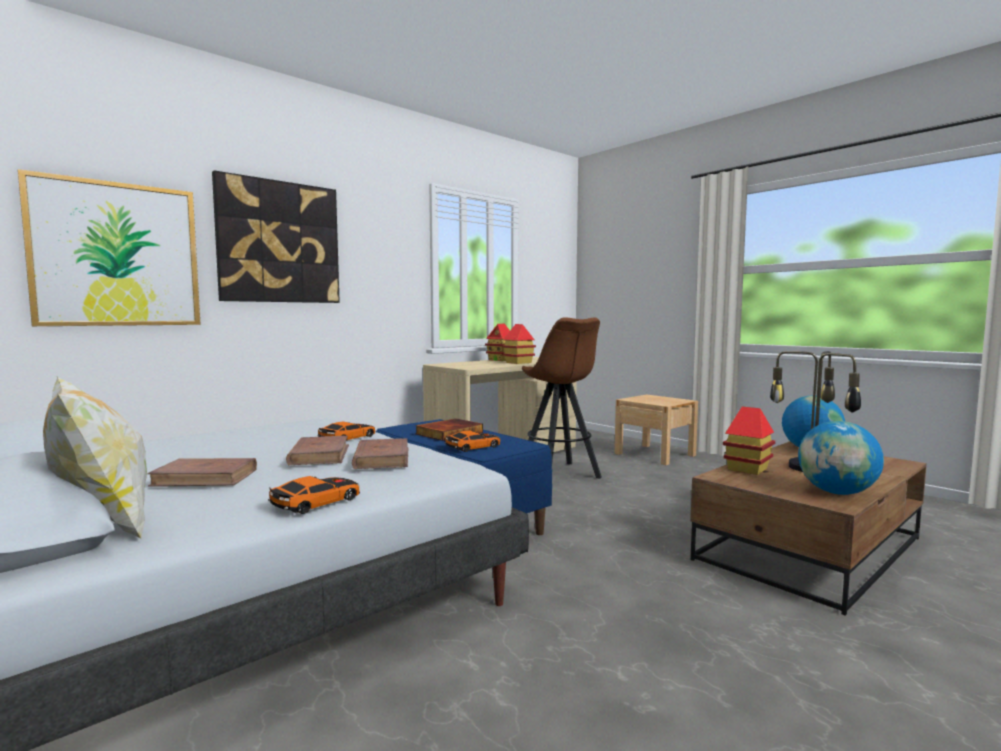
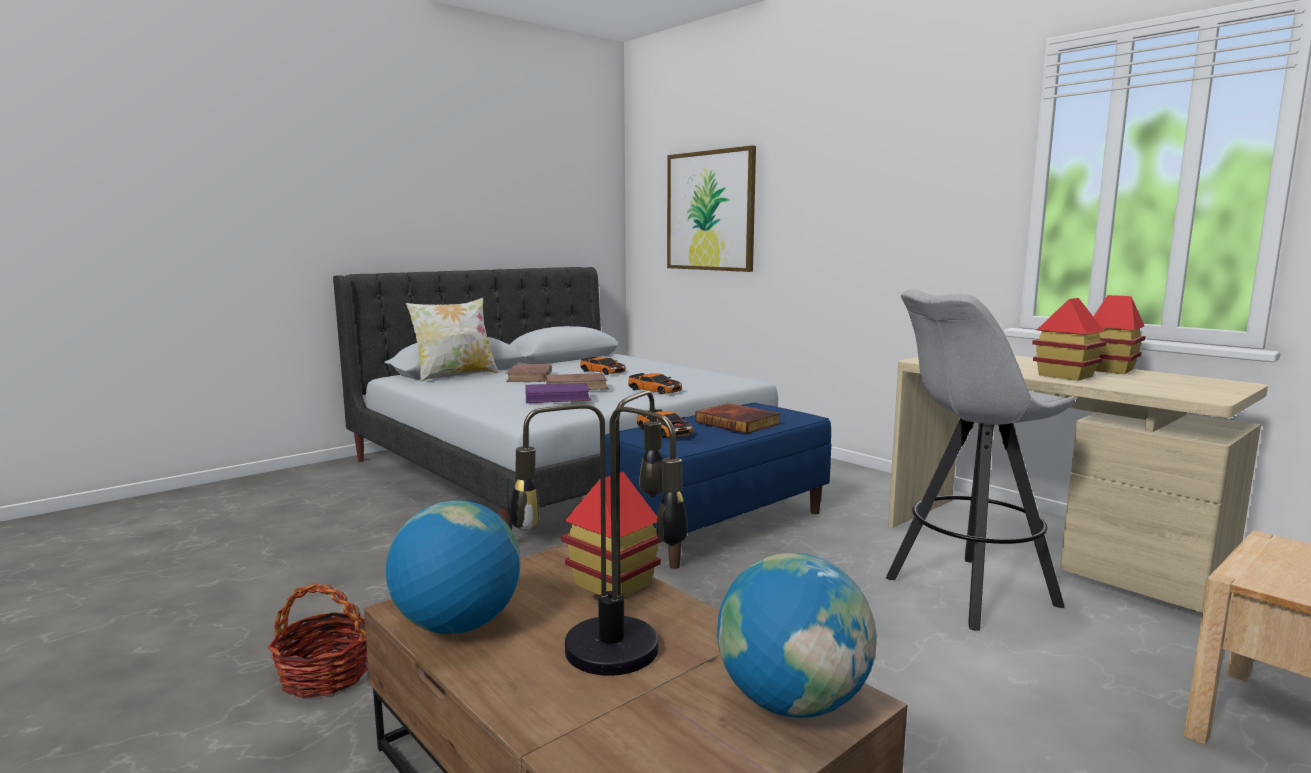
camera: 90 degrees right, 5 degrees up
picture [212,170,340,303] -> none
toy car [268,476,360,514] -> toy car moved to [580,357,626,375]
brown book [352,438,408,469] -> purple book [525,383,591,403]
brown stool [522,318,602,479] -> grey stool [886,289,1075,631]
none -> basket [268,583,369,698]

